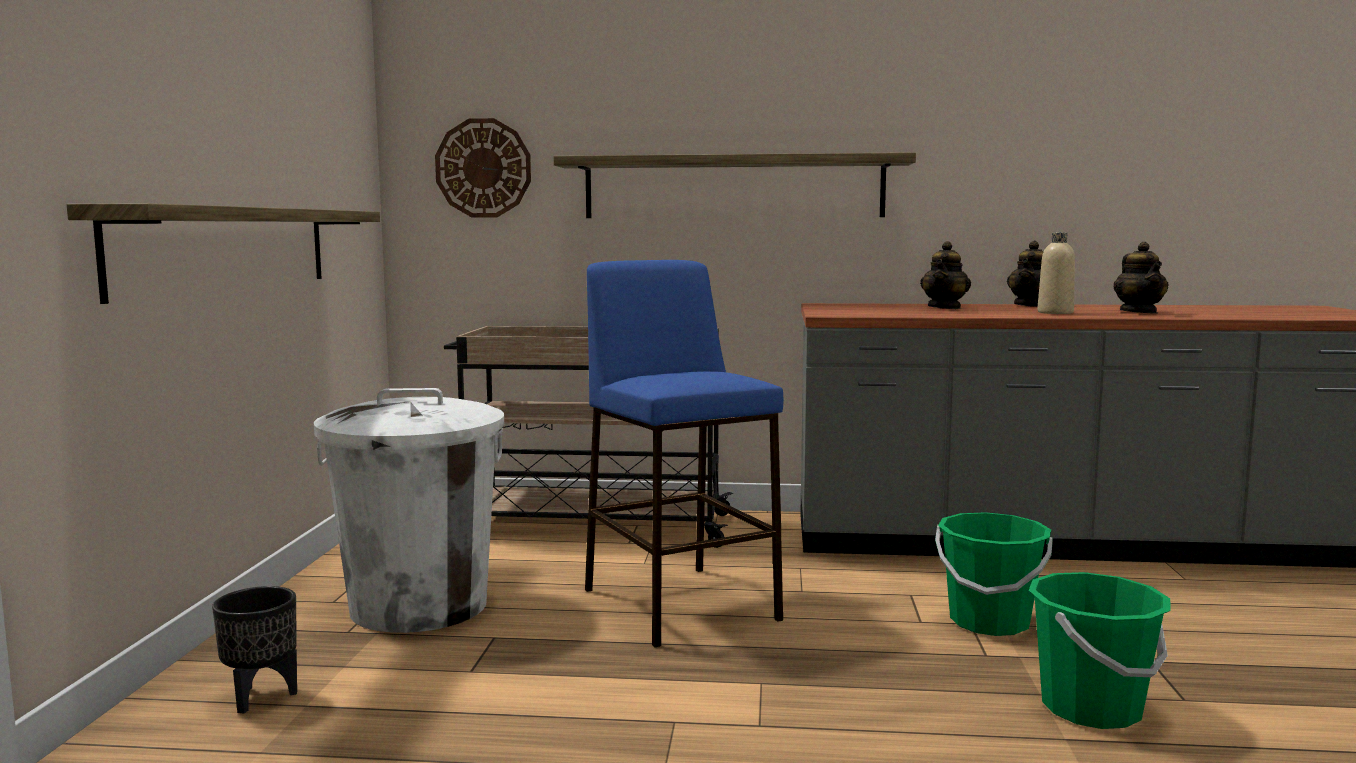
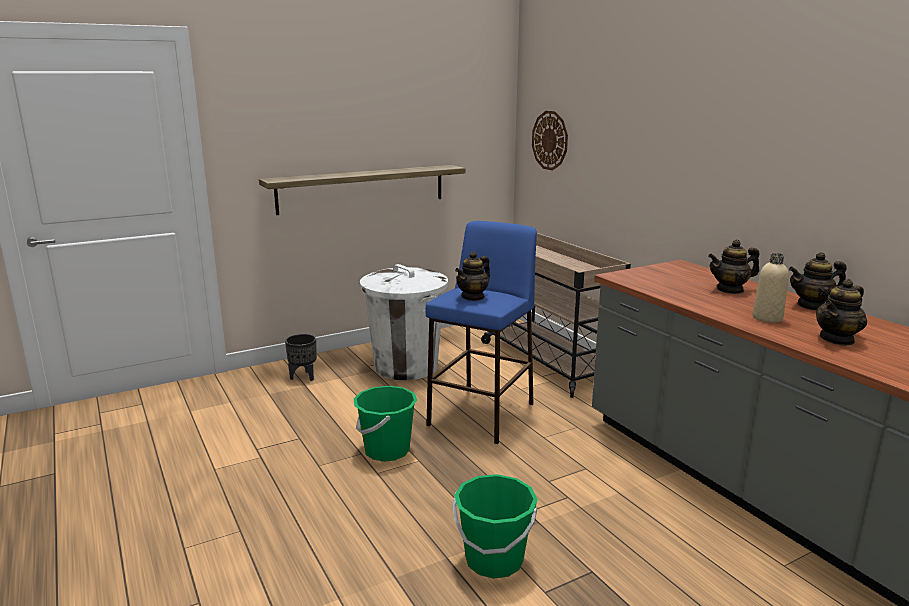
camera: 55 degrees right, 10 degrees up
shelf [554,152,916,218] -> none
green bucket [935,512,1053,636] -> green bucket moved to [354,386,417,462]
none -> teapot [455,251,490,301]

